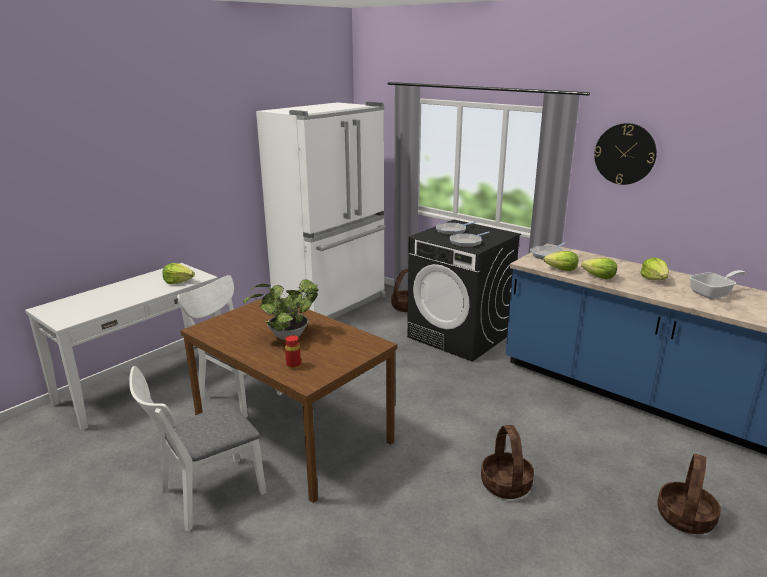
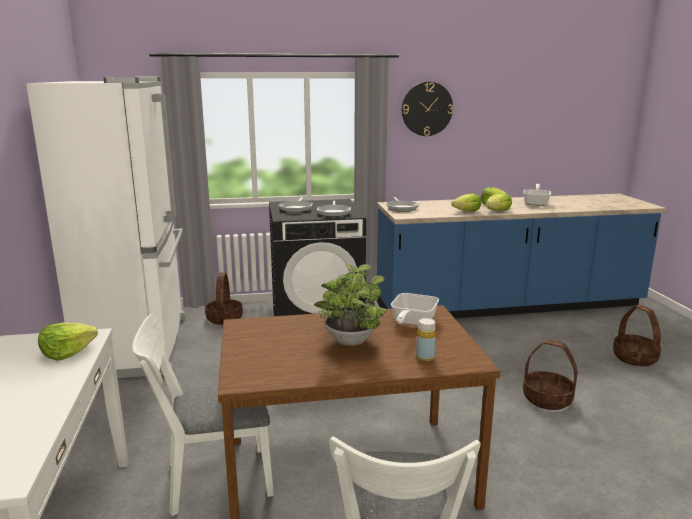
camera: 50 degrees left, 5 degrees down
red bottle [285,335,301,369] -> yellow bottle [416,318,436,362]
lettuce [544,251,578,271] -> lettuce moved to [485,193,512,211]
none -> frying pan [391,293,439,326]

